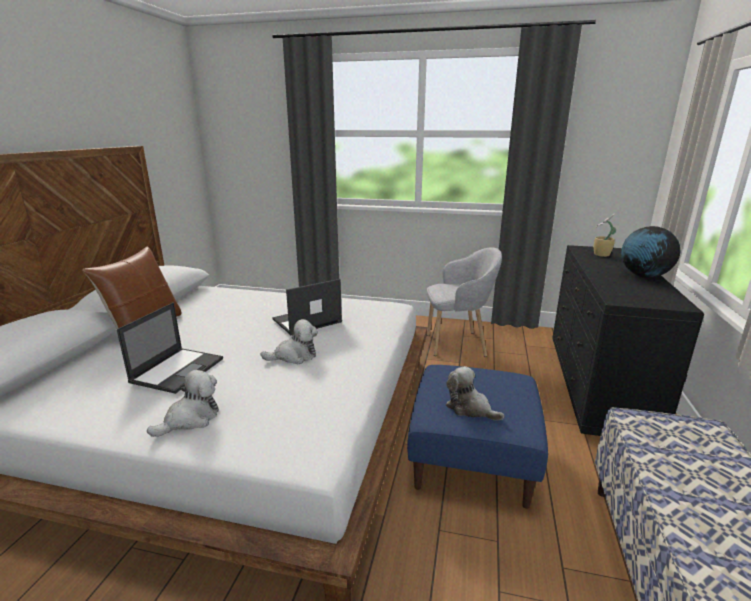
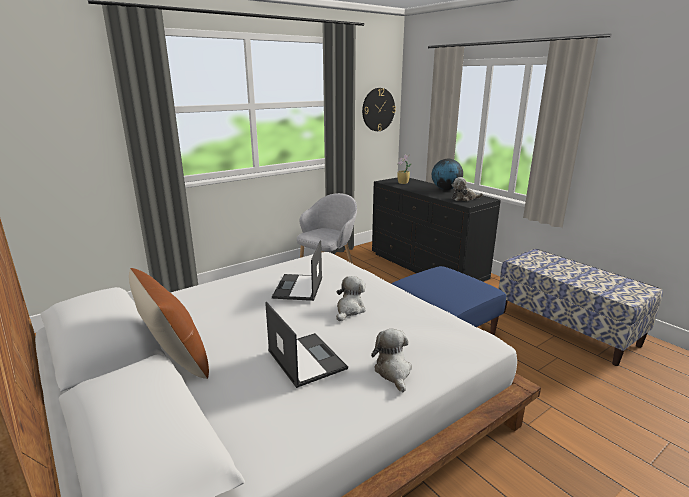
camera: 50 degrees left, 0 degrees up
plush toy [446,366,504,421] -> plush toy moved to [452,177,483,201]
none -> wall clock [362,88,396,131]

